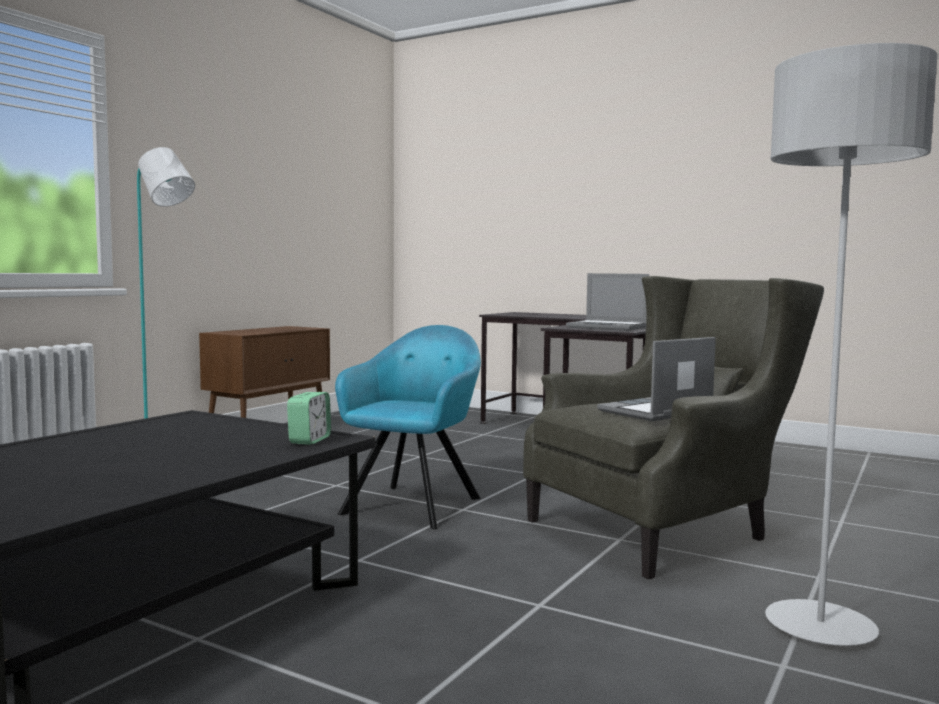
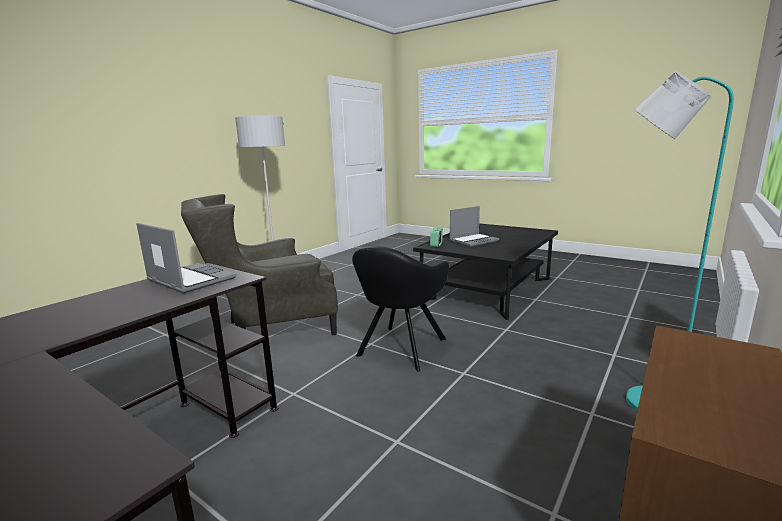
camera: 175 degrees left, 10 degrees up
turquoise armchair [335,325,481,529] -> black armchair [352,246,449,371]
laptop [597,337,716,421] -> laptop moved to [450,206,499,247]

